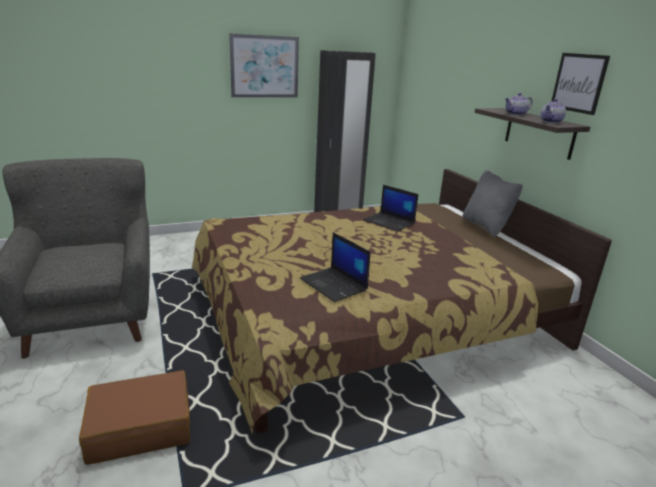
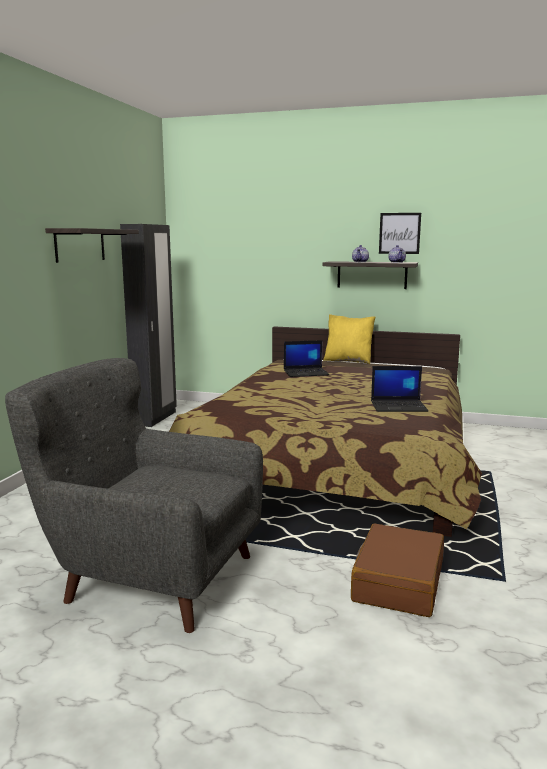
camera: 50 degrees left, 10 degrees down
picture [229,33,299,98] -> shelf [45,228,139,263]
grey pillow [463,169,523,238] -> yellow pillow [323,314,375,364]

